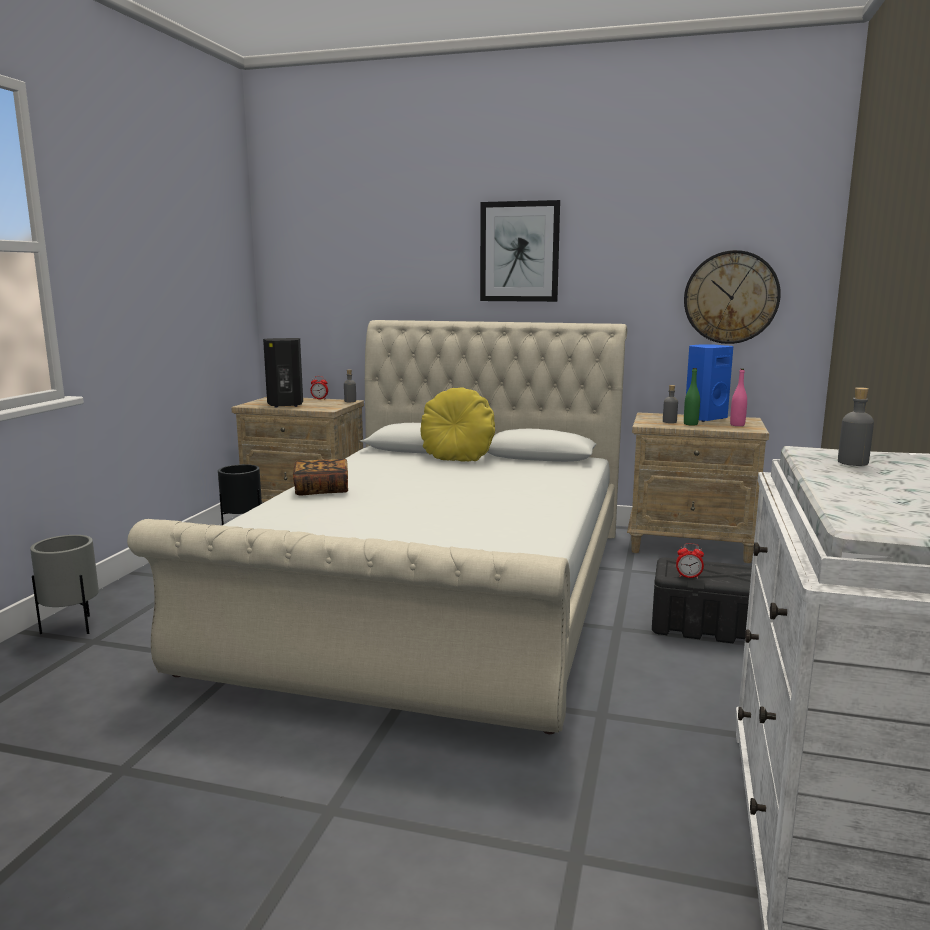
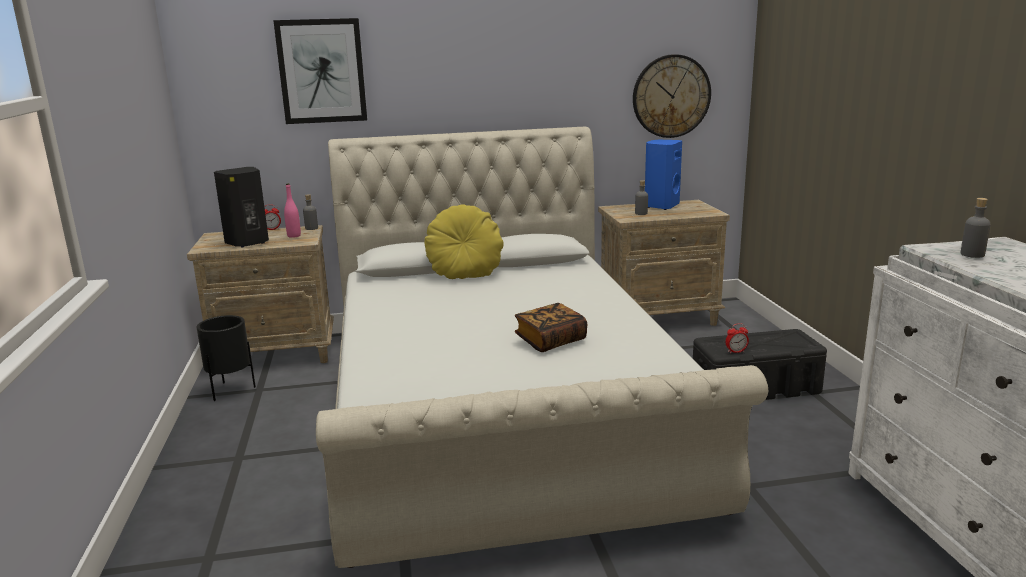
camera: 25 degrees left, 5 degrees up
grey planter [30,535,99,634] -> none
book [293,459,348,495] -> book moved to [515,303,587,352]
picture [480,200,560,302] -> picture moved to [273,18,367,124]
green bottle [684,368,700,425] -> none
pink bottle [730,368,747,426] -> pink bottle moved to [284,183,301,238]

